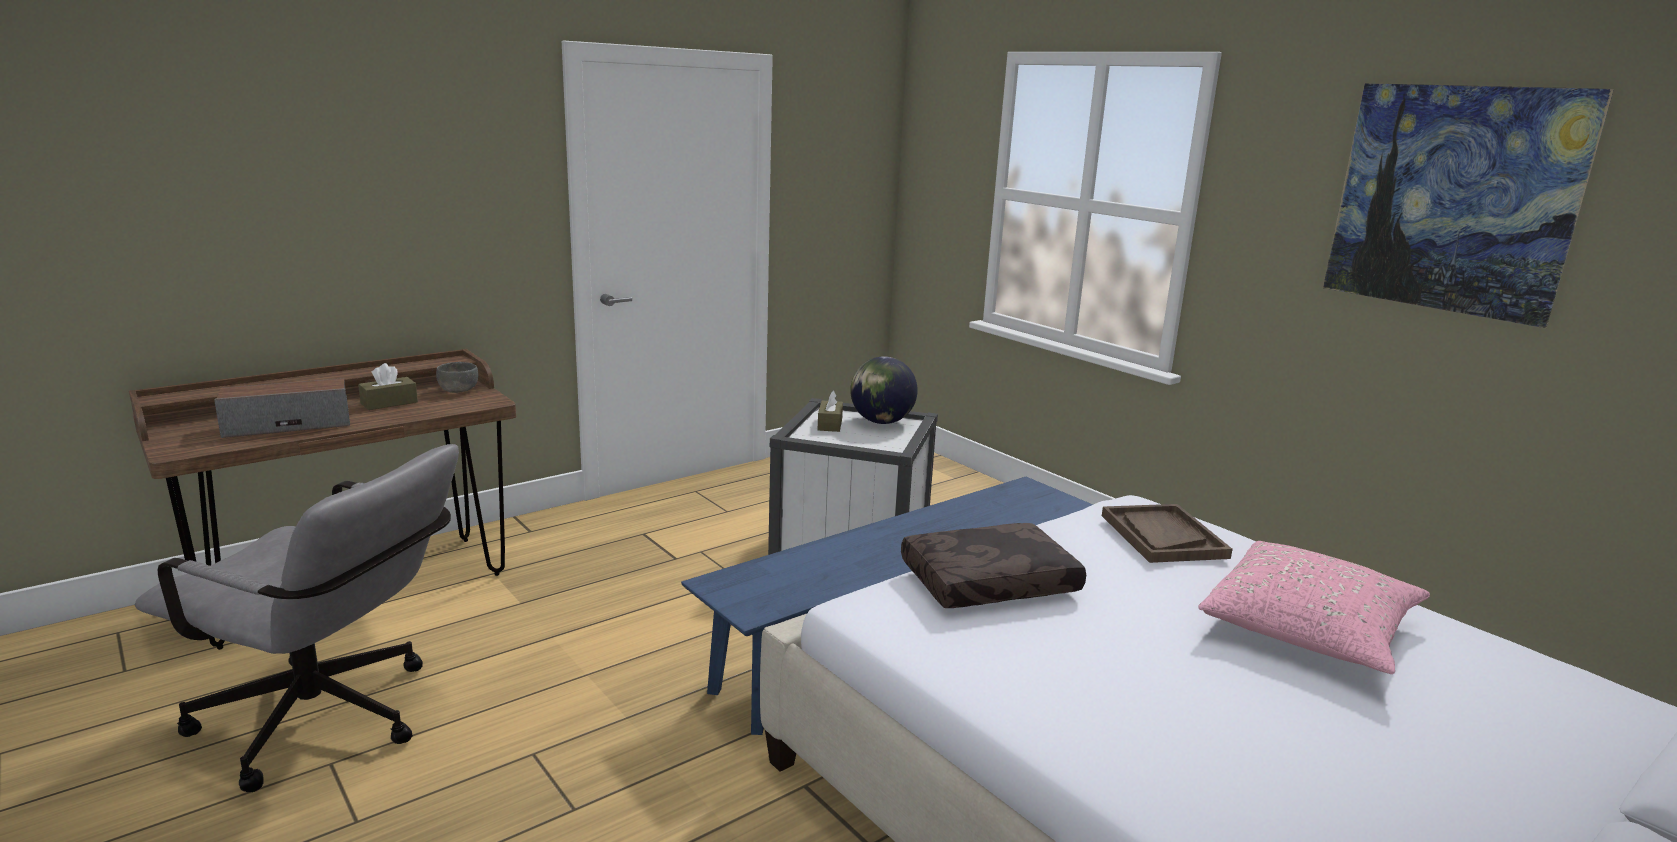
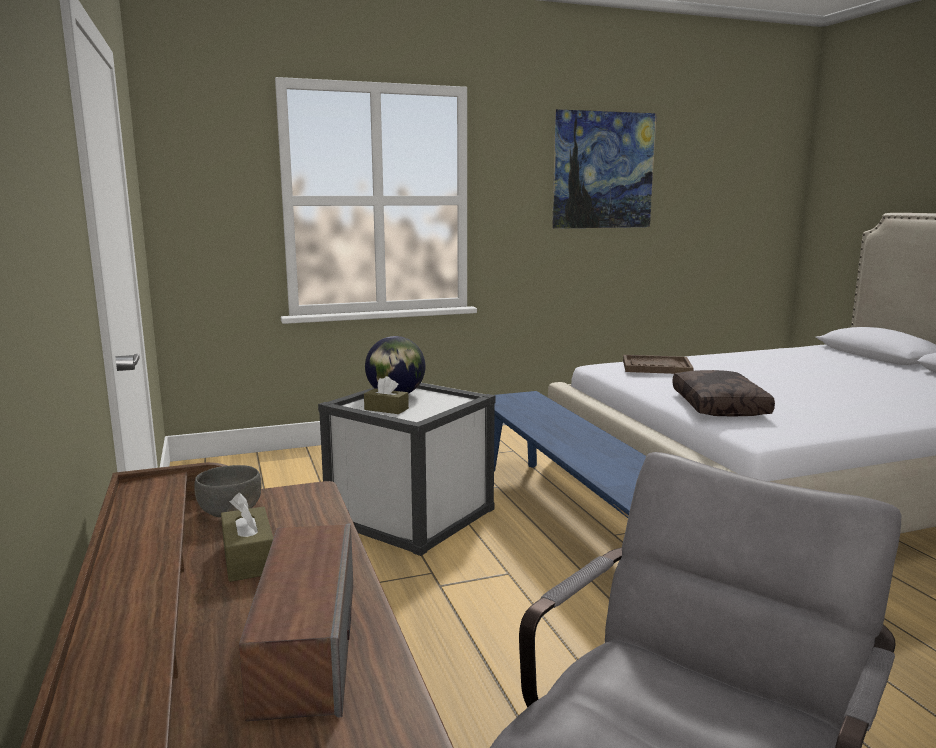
camera: 70 degrees left, 5 degrees down
pink pillow [1198,541,1430,674] -> none

